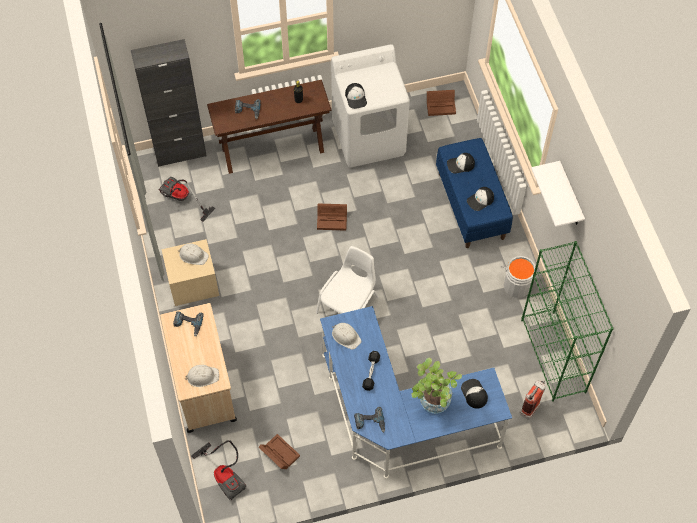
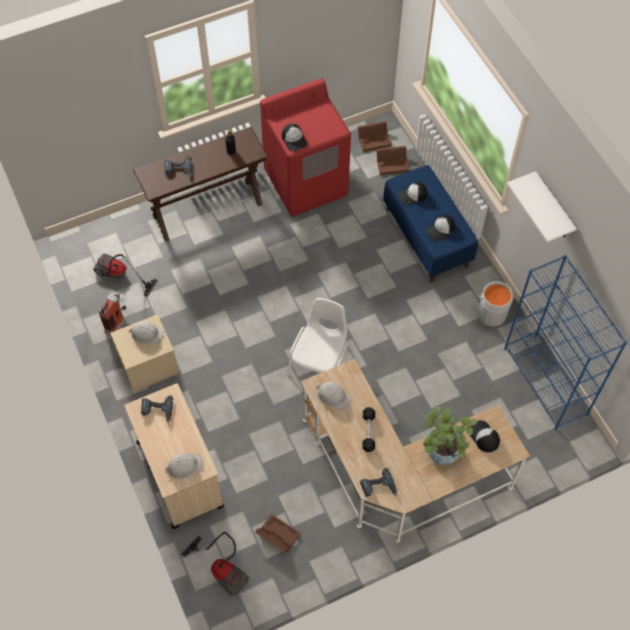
camera: 10 degrees left, 0 degrees up
black cabinet [131,39,207,167] -> none
brown storage box [317,204,347,231] -> brown storage box moved to [377,146,409,175]
blue desk [320,306,512,478] -> beige desk [301,359,530,543]
white washing machine [331,44,410,168] -> red washing machine [260,78,351,217]
fire extinguisher [520,380,546,420] -> fire extinguisher moved to [99,293,126,337]
green bookcase [521,241,614,402] -> blue bookcase [504,255,627,430]

